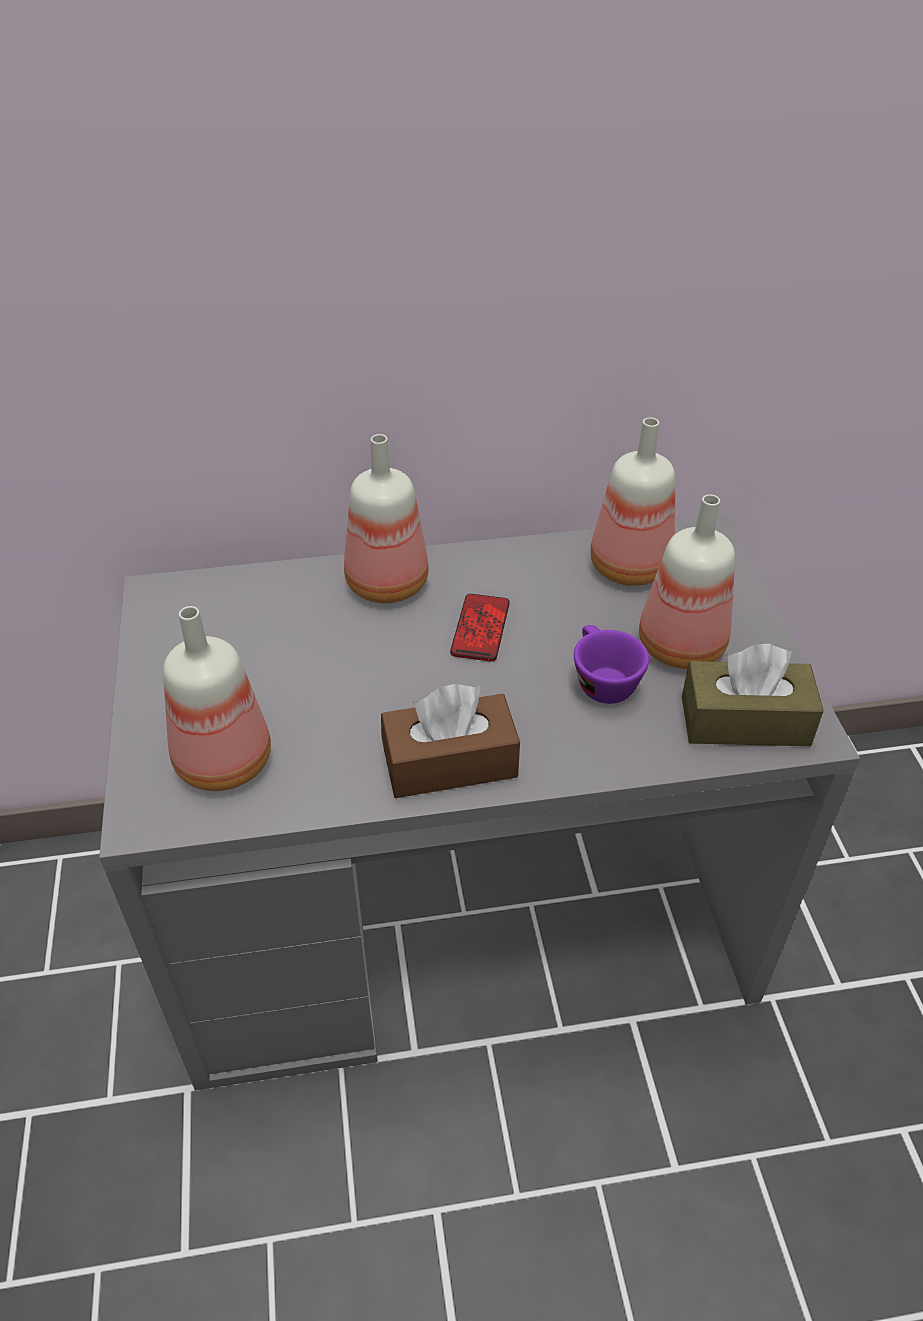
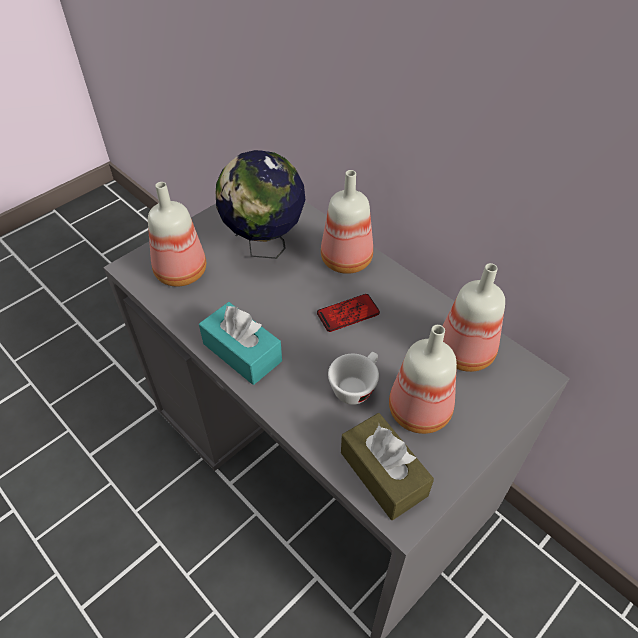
camera: 55 degrees right, 5 degrees up
brown tissue box [381,684,520,798] -> turquoise tissue box [199,302,282,385]
purple cup [574,625,649,704] -> white cup [328,352,379,405]
none -> globe [216,150,305,259]

